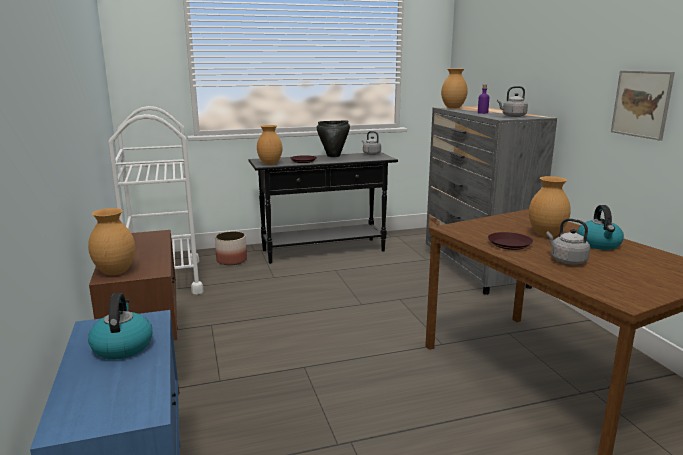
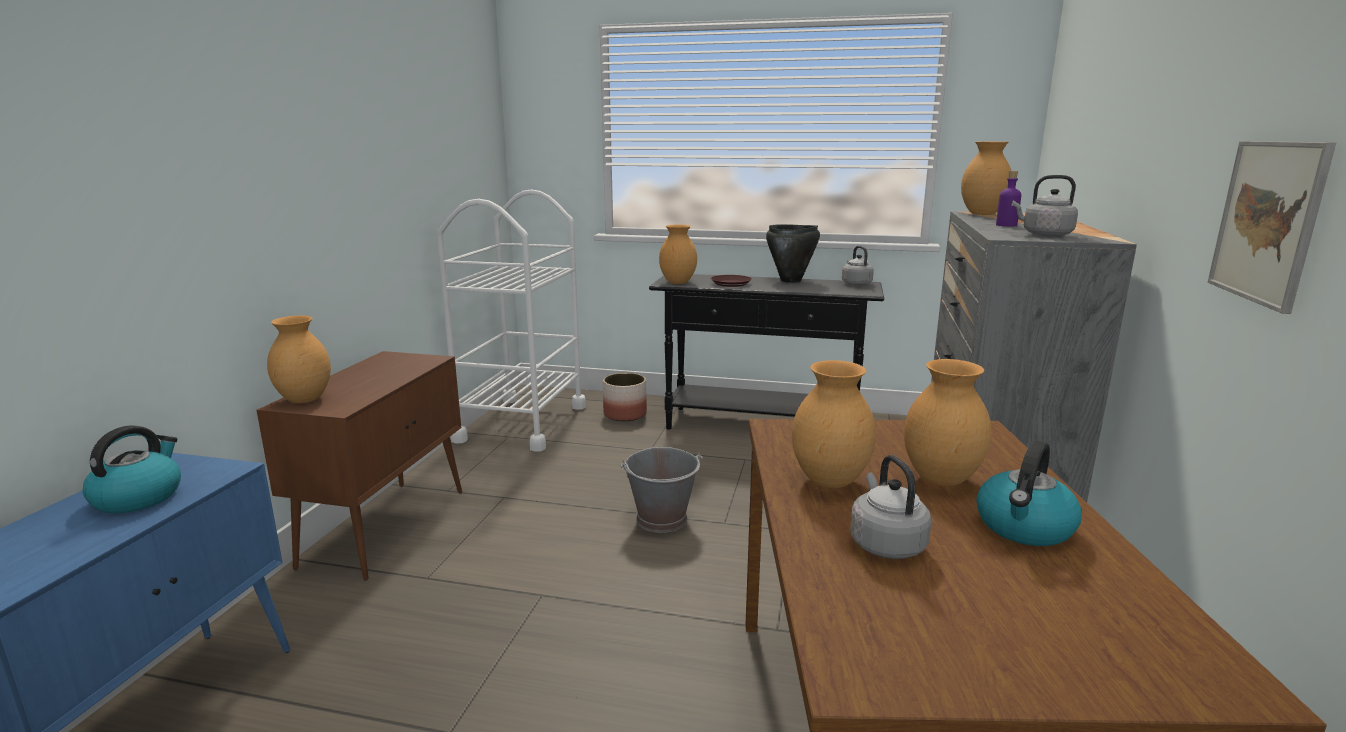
camera: 30 degrees right, 0 degrees up
brown plate [488,232,533,250] -> brown vase [792,360,876,489]
none -> grey bucket [620,447,703,533]

